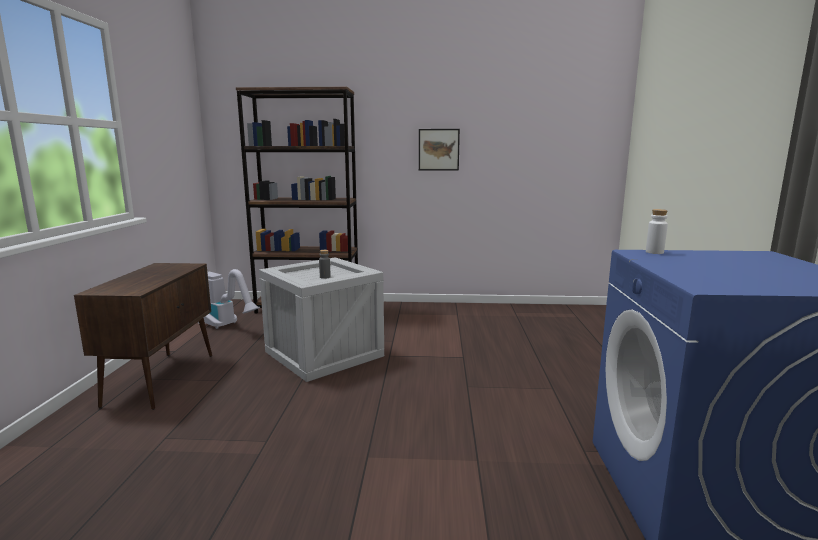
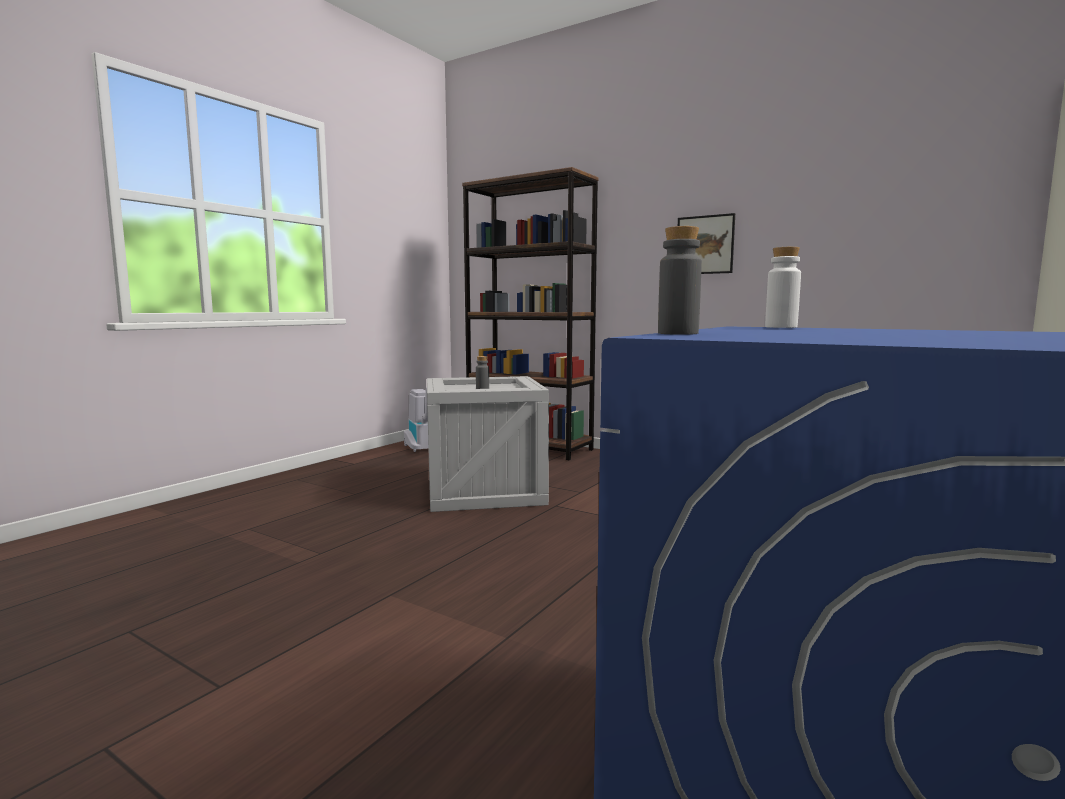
camera: 30 degrees right, 5 degrees down
brown cabinet [74,263,212,410] -> none
none -> grey bottle [658,226,702,335]

